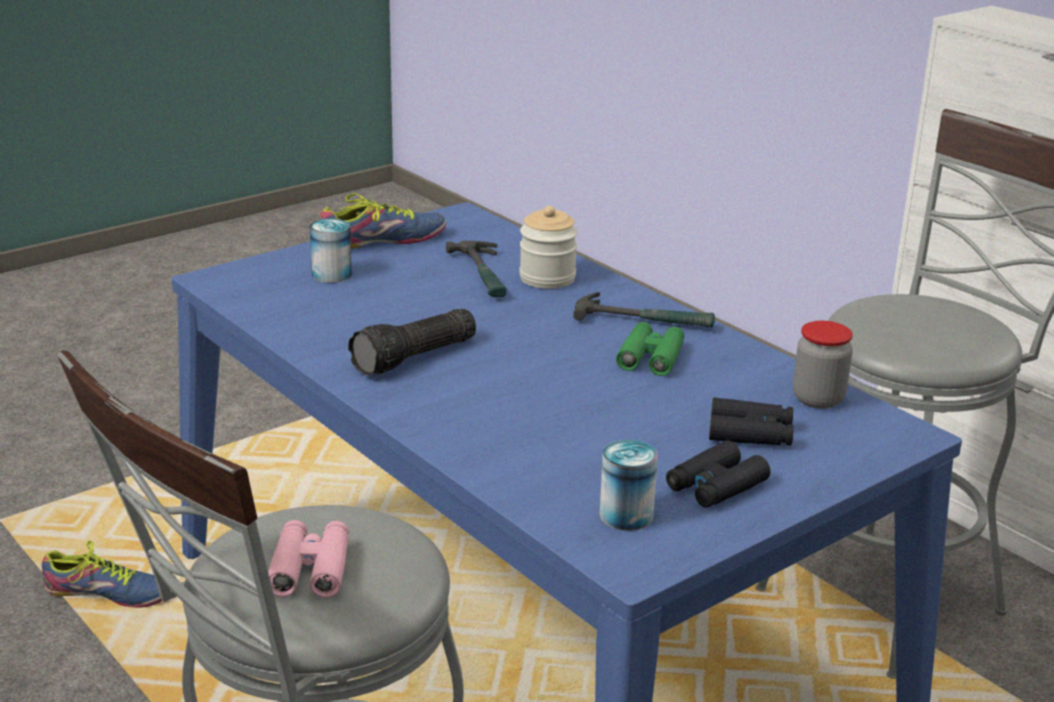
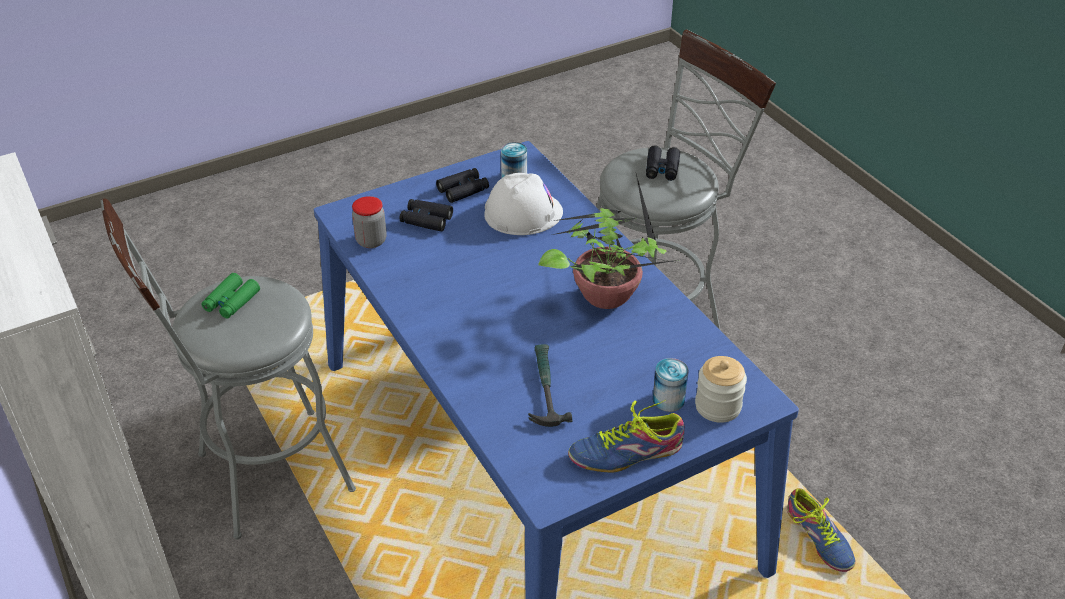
camera: 170 degrees left, 15 degrees up
shoe [42,540,162,608] -> shoe turned 135 degrees counterclockwise [787,488,855,572]
pink binoculars [268,520,349,598] -> black binoculars [646,145,680,181]
flashlight [348,309,476,375] -> potted plant [538,174,683,309]
jar [519,206,578,289] -> jar moved to [695,356,747,423]
hammer [573,292,715,328] -> none
green binoculars [616,322,684,376] -> green binoculars moved to [201,273,260,318]
none -> white hard hat [484,173,563,235]

